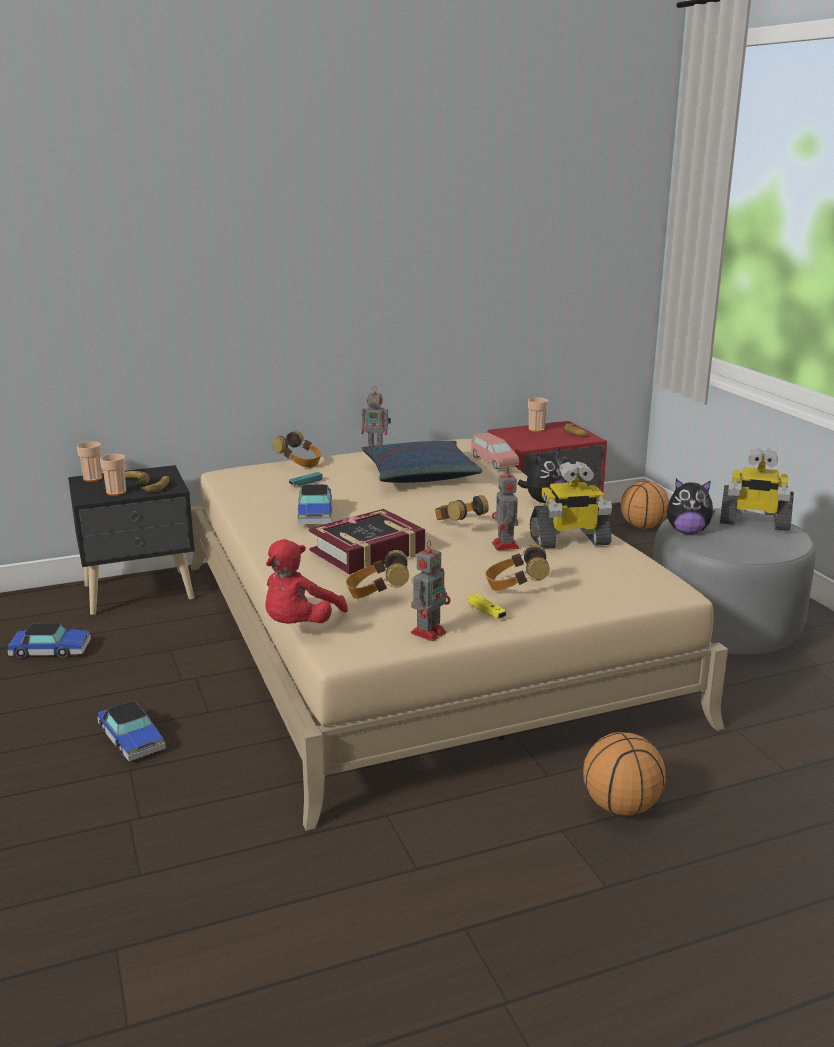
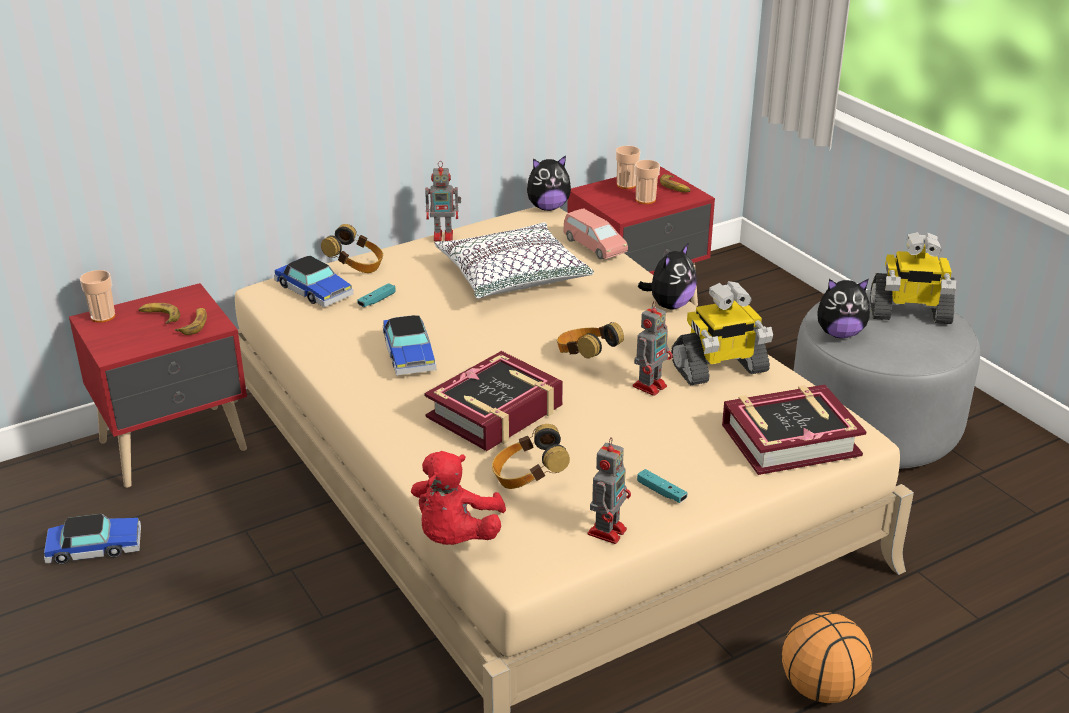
camera: 10 degrees left, 10 degrees up
black nightstand [68,465,195,615] -> red nightstand [69,283,247,488]
toy car [97,701,166,761] -> toy car moved to [274,256,353,307]
cup [100,454,126,496] -> cup moved to [635,160,660,204]
blue pillow [362,441,482,483] -> white pillow [434,222,594,299]
yellow game controller [468,594,506,619] -> turquoise game controller [637,469,687,503]
headphones [485,544,550,591] -> none
toy robot [492,467,519,550] -> toy robot turned 120 degrees counterclockwise [633,300,672,396]
basketball [621,481,669,529] -> none
none -> plush toy [527,155,571,211]
none -> book [722,385,867,475]

